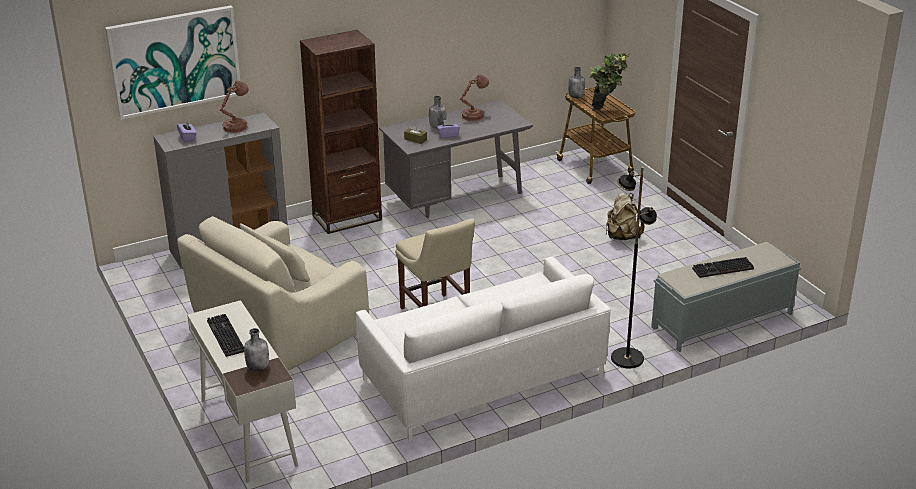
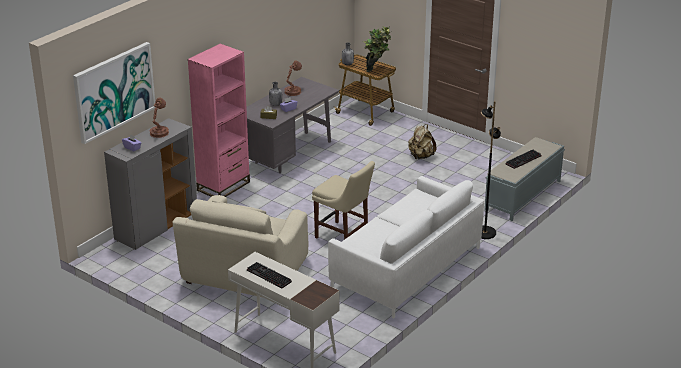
camera: 25 degrees left, 0 degrees up
grey bottle [244,328,269,371] -> none
brown bookcase [300,30,382,234] -> pink bookcase [188,44,250,197]

